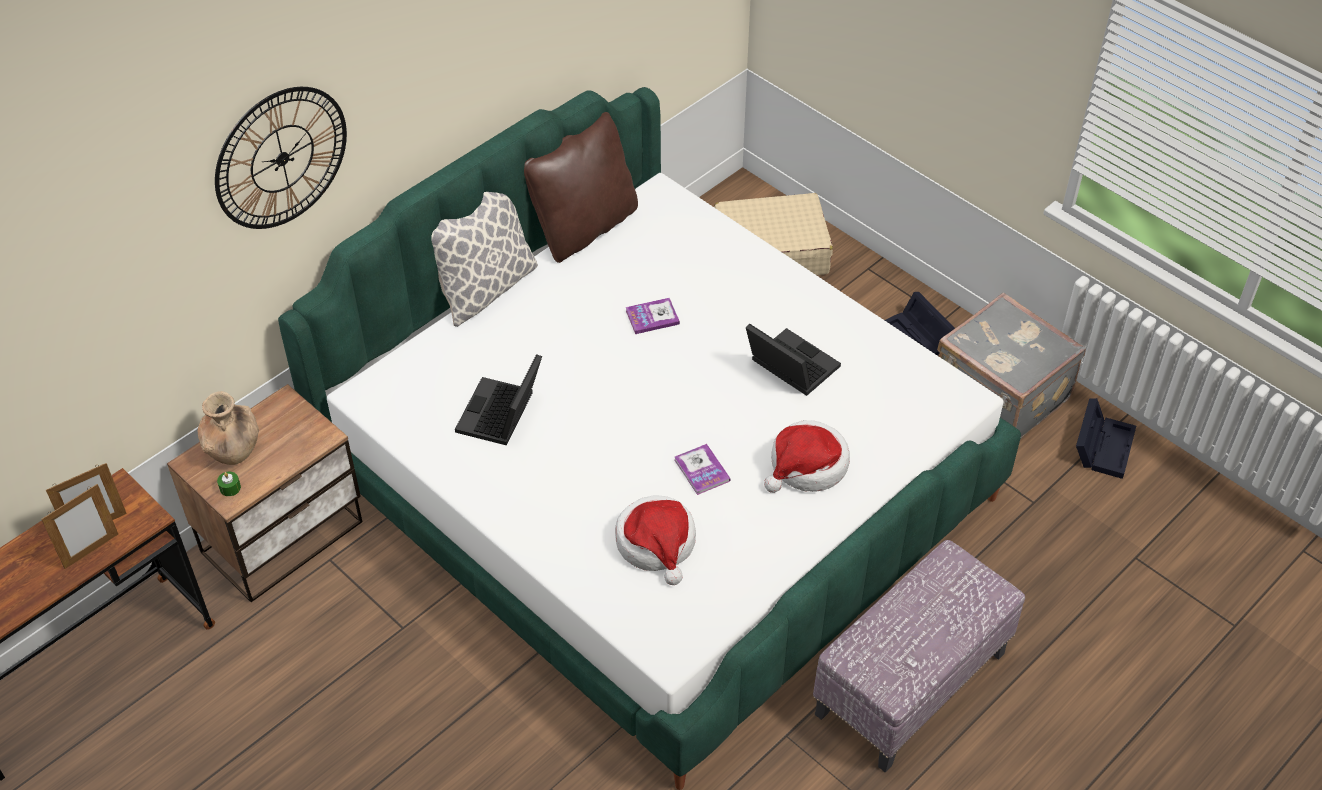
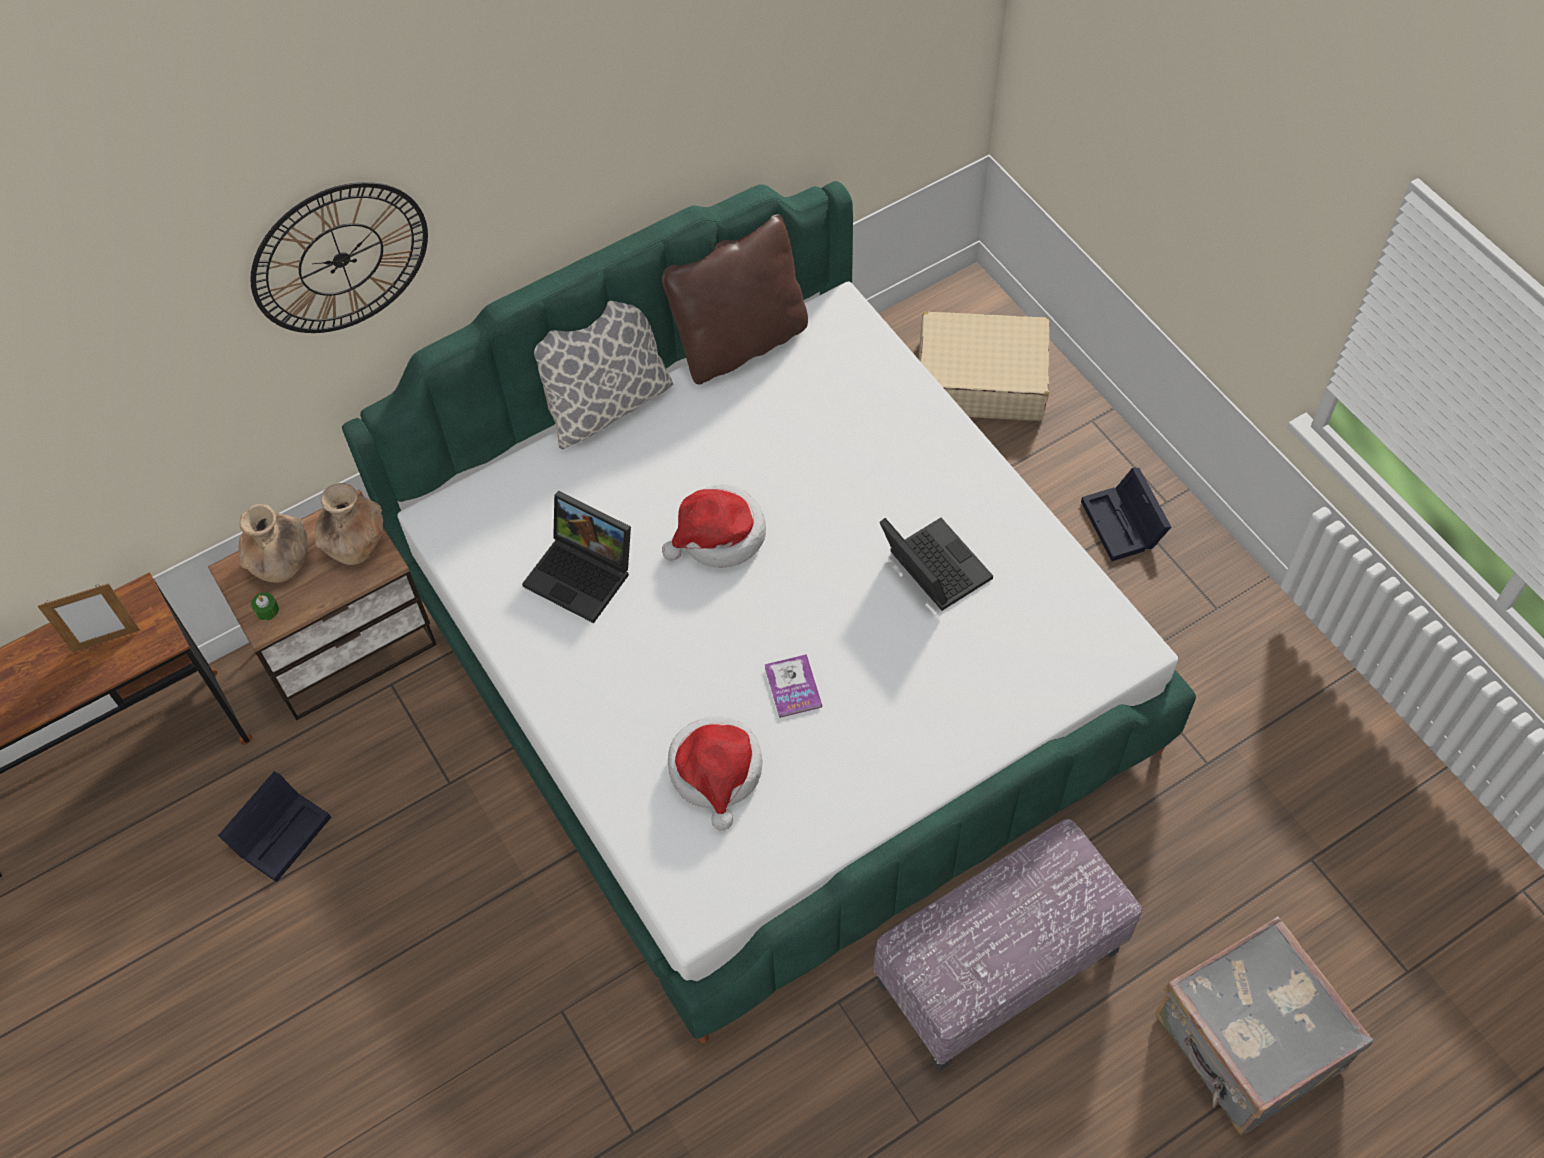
camera: 15 degrees right, 10 degrees up
picture frame [41,484,118,569] -> none
laptop [455,354,542,446] -> laptop turned 90 degrees counterclockwise [522,491,631,623]
book [626,298,680,334] -> none
hat [764,420,850,493] -> hat moved to [662,484,766,568]
grey suitcase [937,292,1086,439] -> grey suitcase moved to [1155,916,1373,1135]
black storage box [1076,398,1136,479] -> black storage box moved to [218,771,331,882]
none -> brown vase [315,483,383,565]

